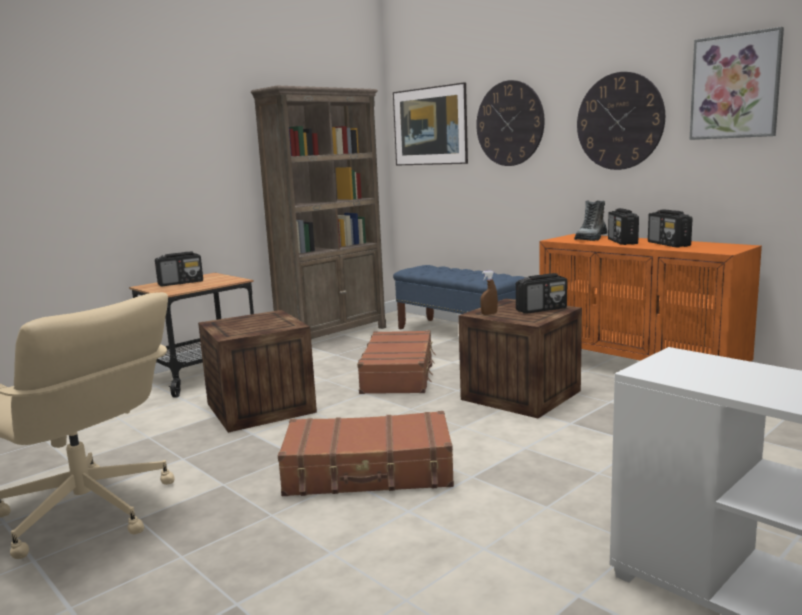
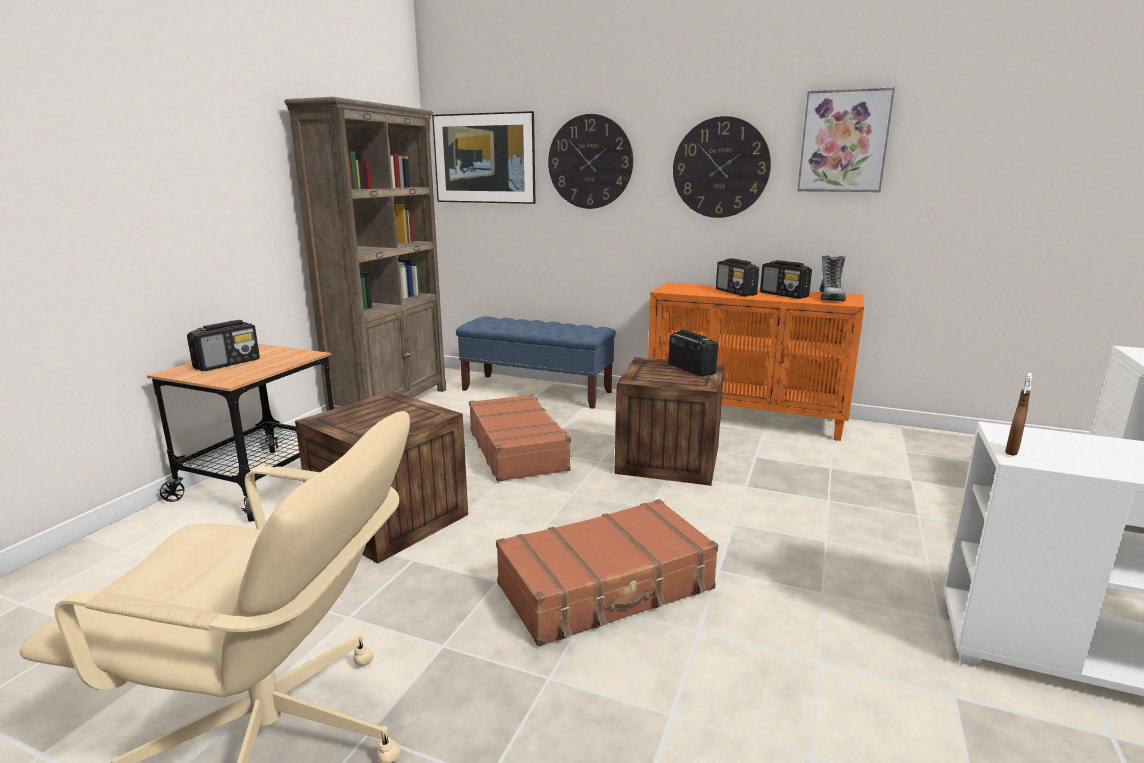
camera: 25 degrees left, 5 degrees up
brown spray bottle [480,270,498,315] -> brown spray bottle moved to [1005,373,1033,456]
radio [516,273,567,314] -> radio turned 75 degrees counterclockwise [669,330,718,377]
boot [574,200,608,241] -> boot moved to [820,256,846,302]

